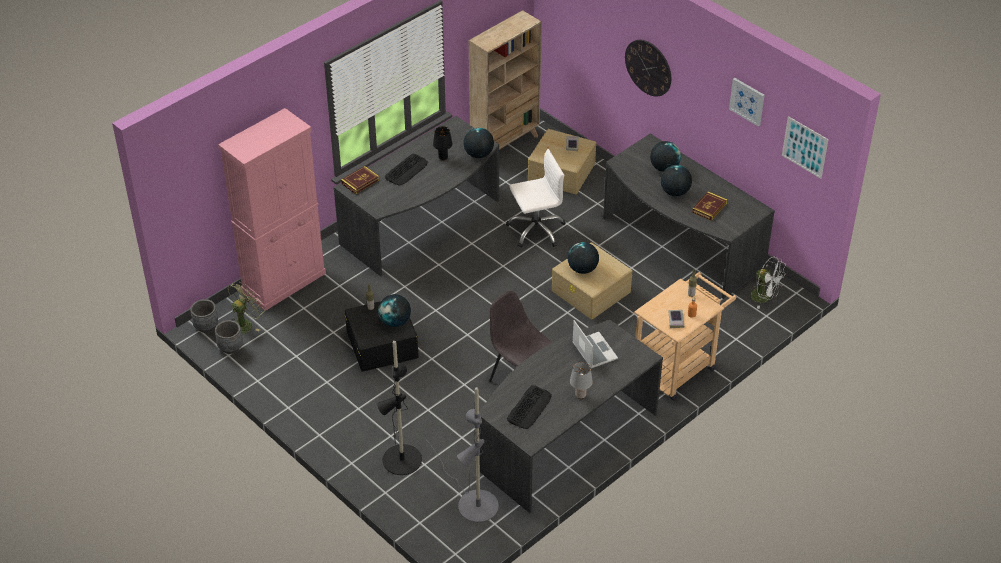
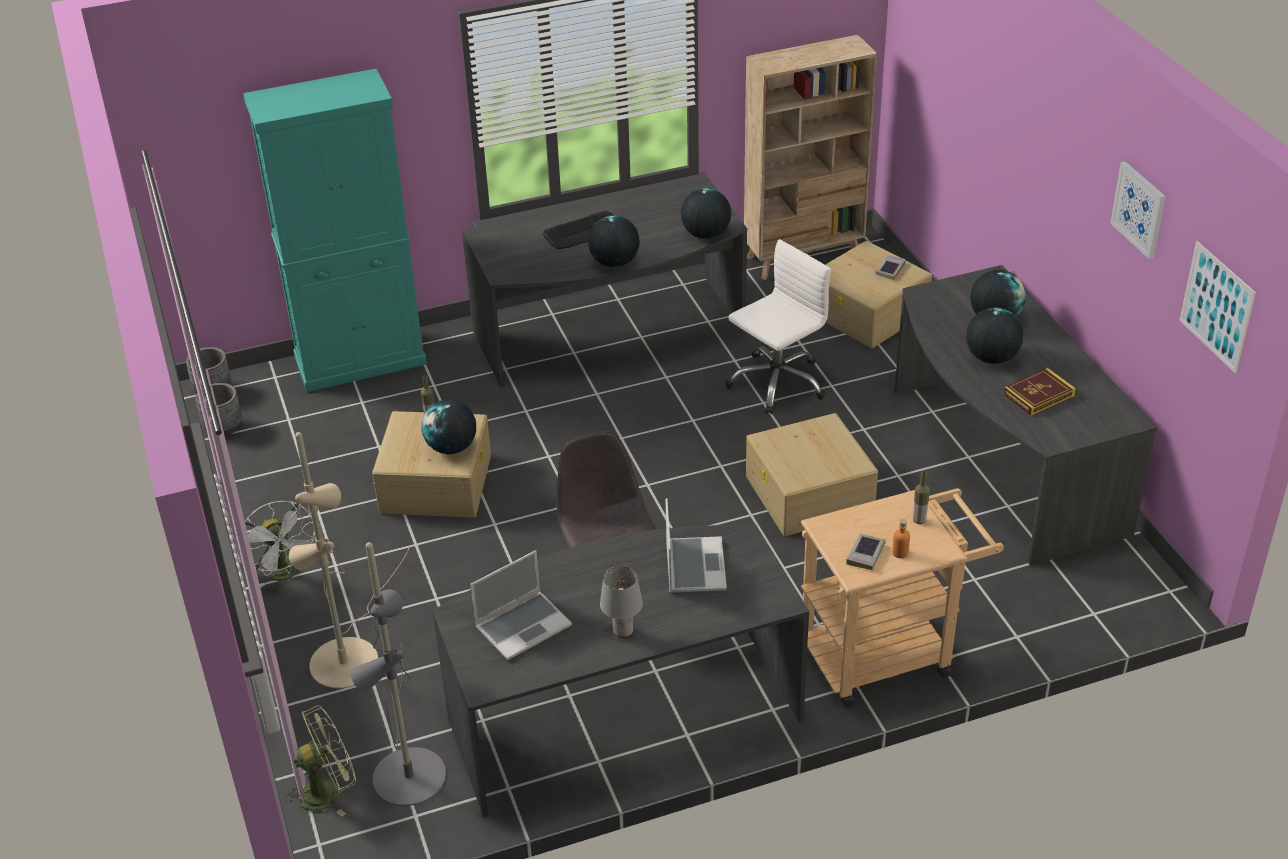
camera: 25 degrees right, 5 degrees down
pink cabinet [218,108,326,311] -> turquoise cabinet [243,69,427,392]
green fan [228,281,265,334] -> green fan moved to [285,705,356,817]
book [341,166,379,194] -> none
black storage box [345,301,418,372] -> beige storage box [372,411,491,517]
black floor lamp [377,341,422,475] -> beige floor lamp [289,432,410,688]
black table lamp [433,126,452,161] -> none
white office chair [506,149,566,248] -> white office chair turned 45 degrees counterclockwise [725,239,831,414]
keyboard [507,385,552,429] -> laptop [470,550,572,660]
globe [568,242,599,274] -> globe moved to [588,215,640,267]
wall clock [625,40,671,97] -> none
white fan [750,256,785,309] -> white fan moved to [239,501,315,588]

